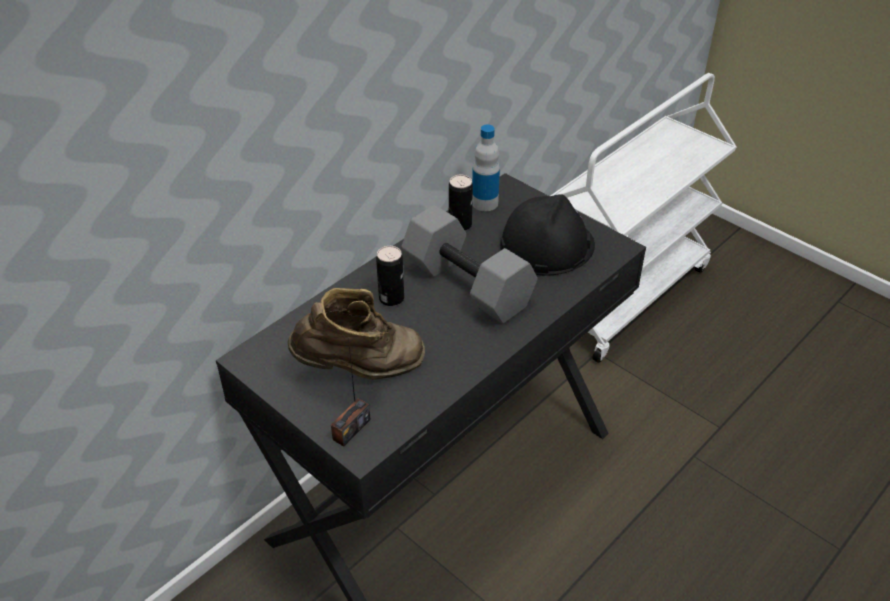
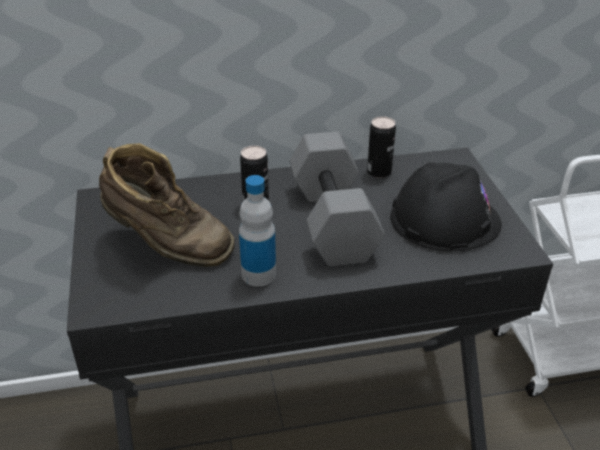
camera: 35 degrees right, 5 degrees down
radio [331,338,371,447] -> none
bottle [472,125,500,211] -> bottle moved to [239,175,276,287]

